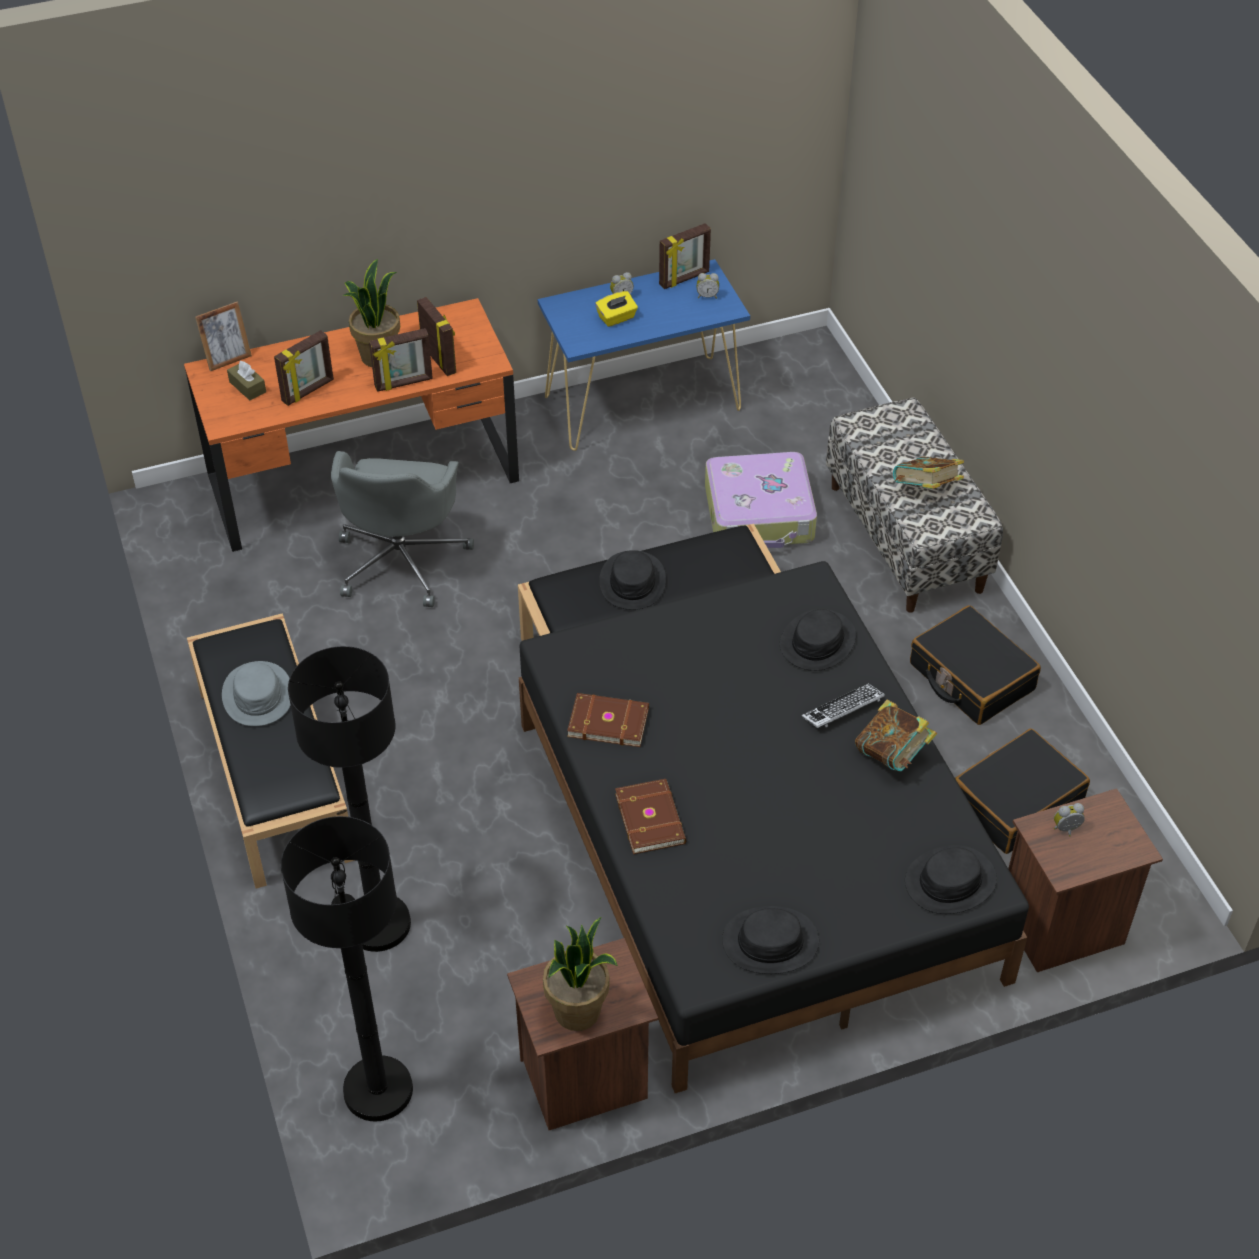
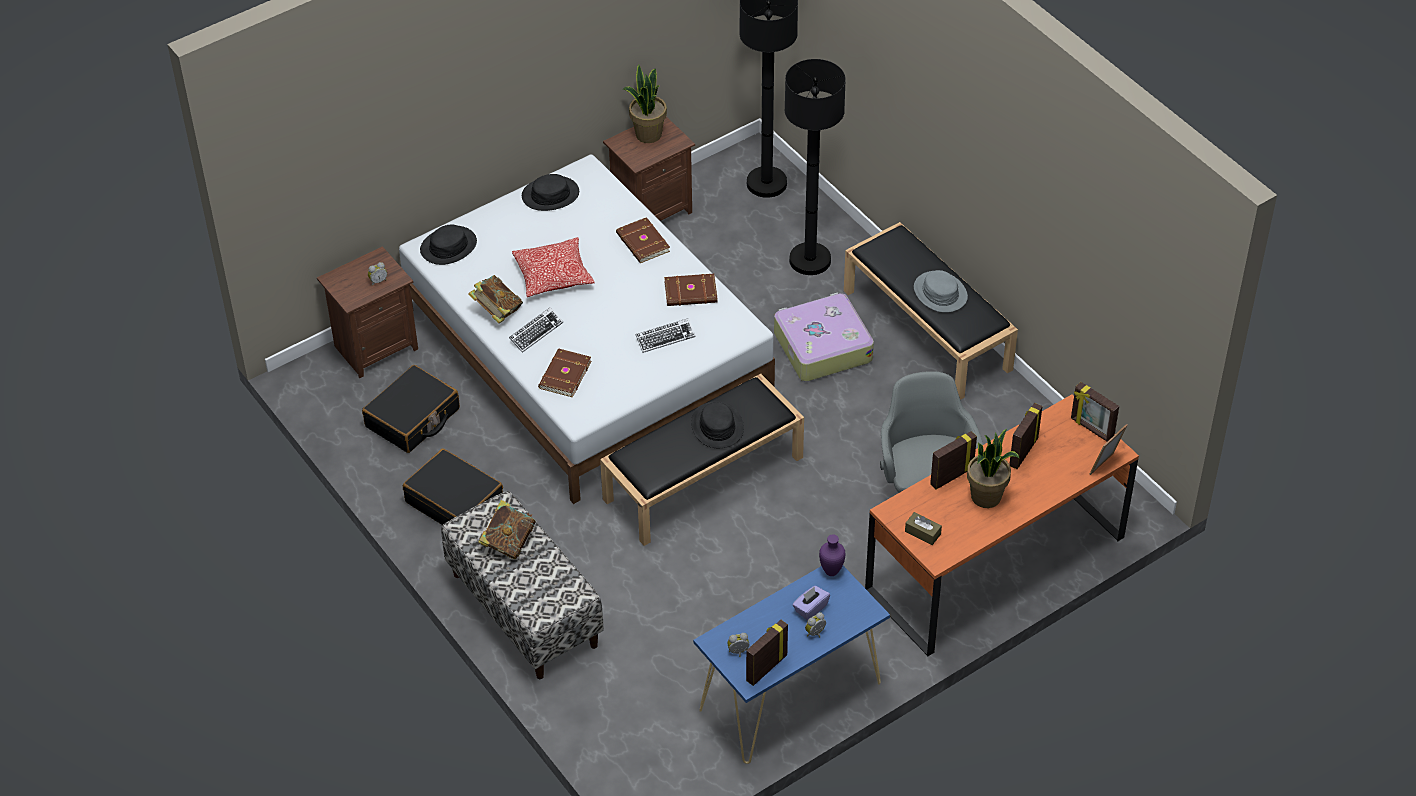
camera: 165 degrees right, 0 degrees up
brown tissue box [227,361,266,400] -> brown tissue box moved to [905,512,942,545]
picture frame [417,297,456,376] -> picture frame moved to [1071,382,1119,442]
black bed [519,561,1029,1093] -> white bed [399,154,775,504]
yellow tissue box [595,291,638,327] -> purple tissue box [792,586,830,621]
suitcase [705,452,817,548] -> suitcase moved to [774,293,874,381]
black hat [780,609,856,671] -> brown book [538,349,592,397]
none -> pillow [512,237,595,297]
none -> keyboard [636,318,696,353]
none -> purple vase [819,534,846,576]

